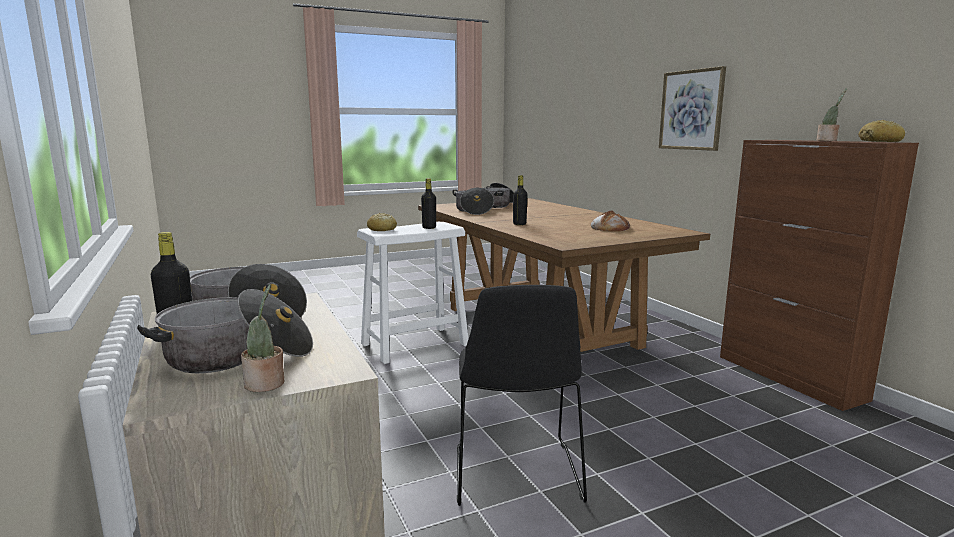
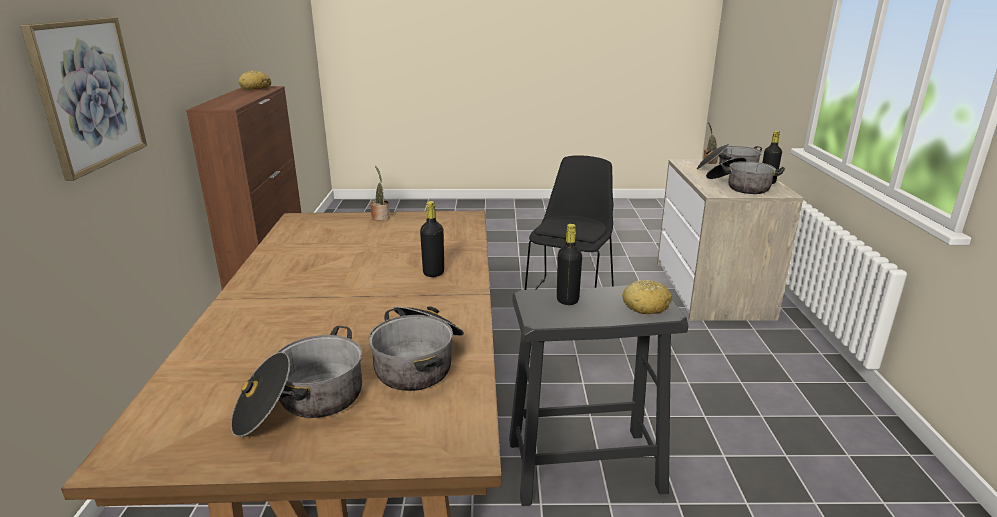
camera: 155 degrees left, 10 degrees up
white stool [357,222,469,364] -> black stool [509,285,688,506]
bread [591,210,630,231] -> none
potted plant [816,88,847,141] -> potted plant moved to [370,166,390,221]

